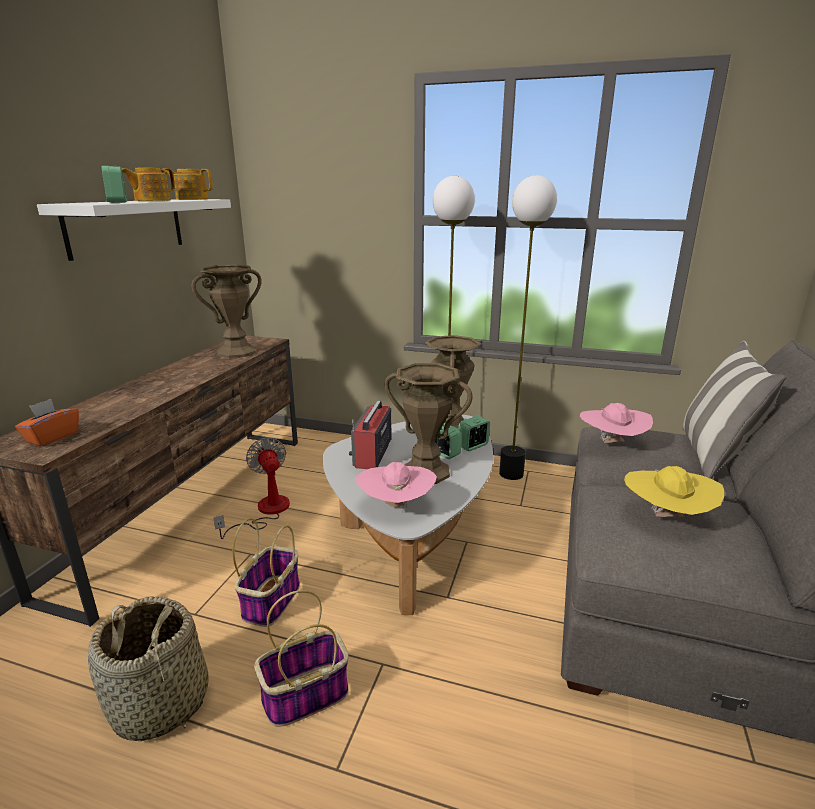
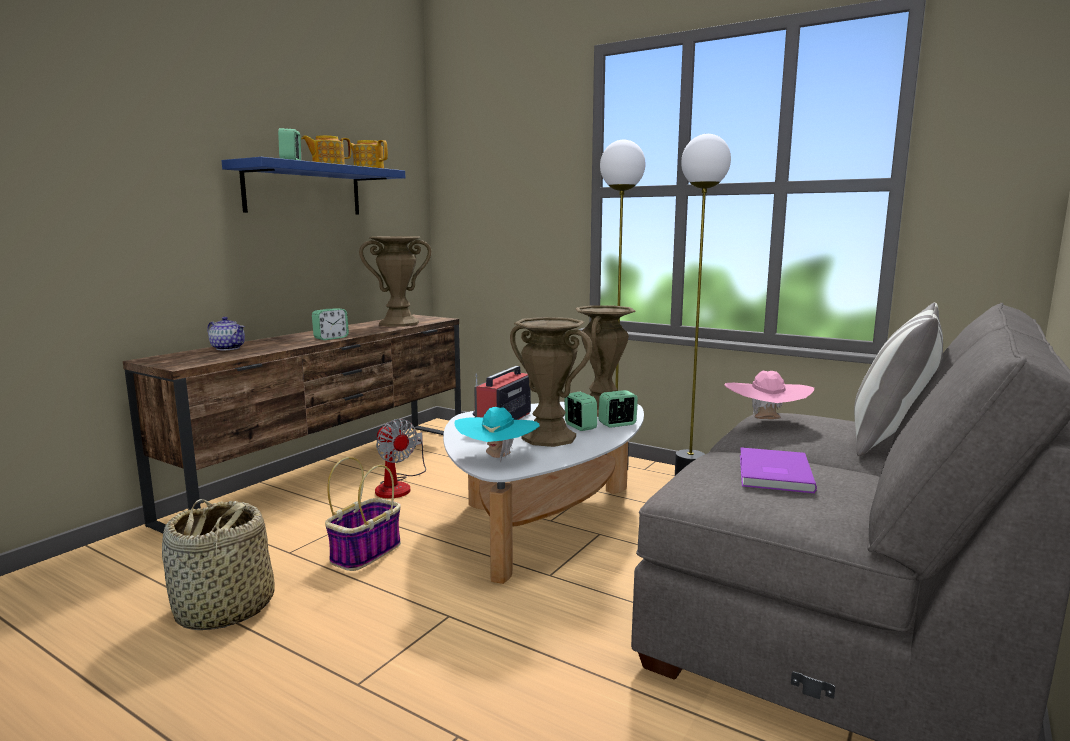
camera: 15 degrees right, 10 degrees down
orange tissue box [15,399,79,447] -> none
white shelf [37,199,231,261] -> blue shelf [221,157,406,215]
fan [213,437,290,539] -> fan turned 150 degrees clockwise [375,419,426,498]
basket [254,590,349,727] -> none
pink hat [355,462,437,512] -> turquoise hat [454,407,540,462]
yellow hat [624,466,724,517] -> purple book [740,447,817,493]
none -> teapot [207,317,245,350]
none -> alarm clock [312,308,349,340]

